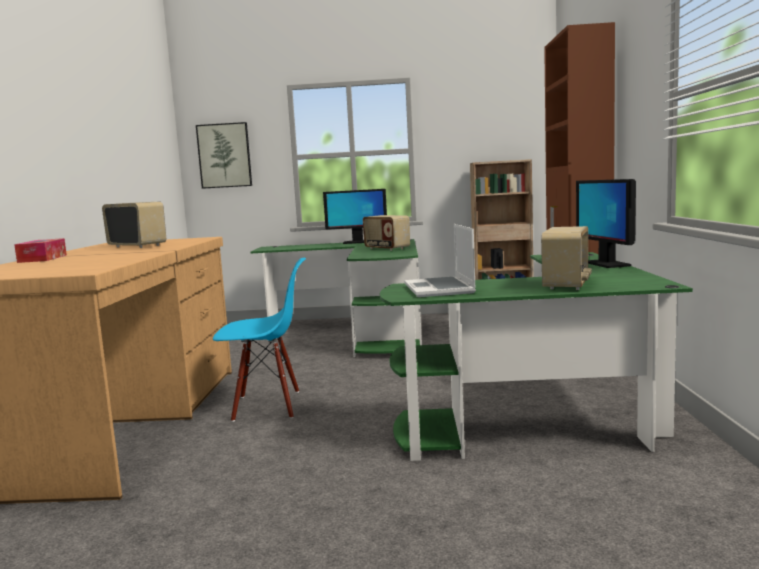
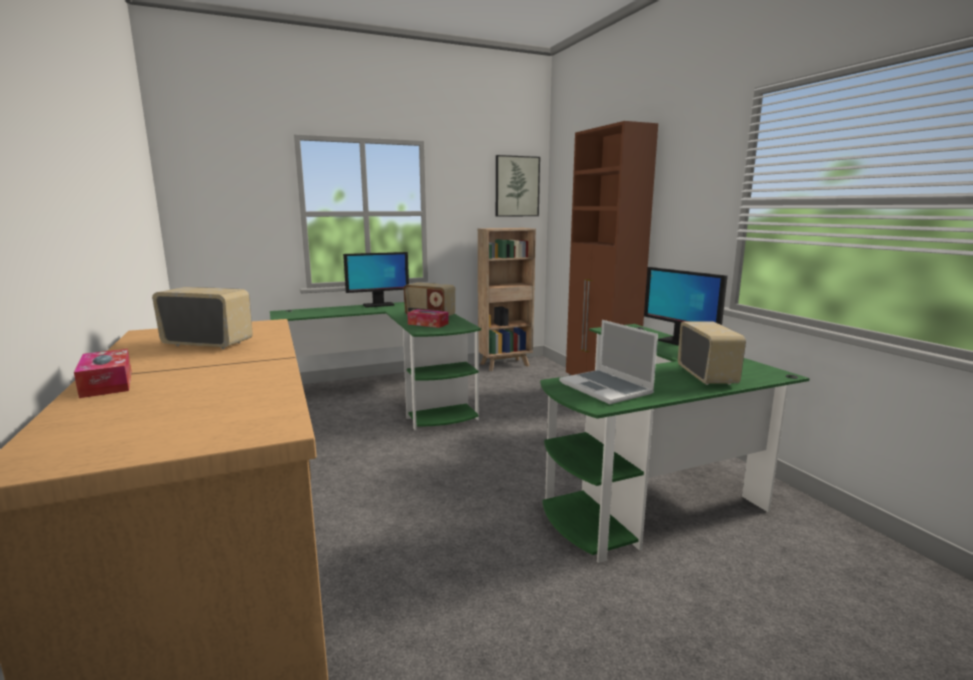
camera: 25 degrees left, 5 degrees up
picture [196,122,252,189] -> picture moved to [496,155,540,217]
blue chair [213,258,306,422] -> none
none -> tissue box [407,309,449,328]

